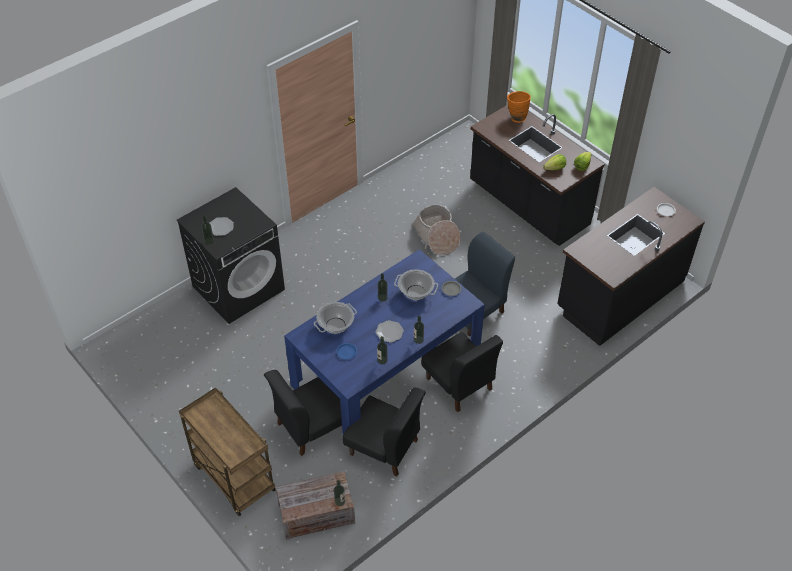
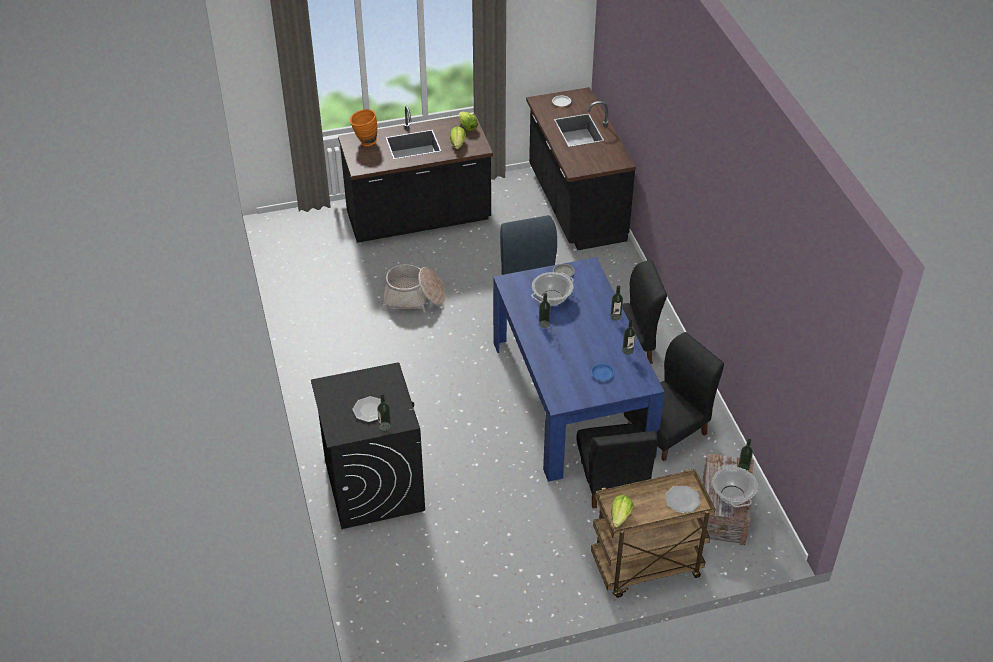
camera: 65 degrees left, 5 degrees down
cooking pot [314,302,357,334] -> cooking pot moved to [712,465,758,507]
plate [376,320,404,343] -> plate moved to [665,486,700,513]
none -> lettuce [611,495,634,528]

